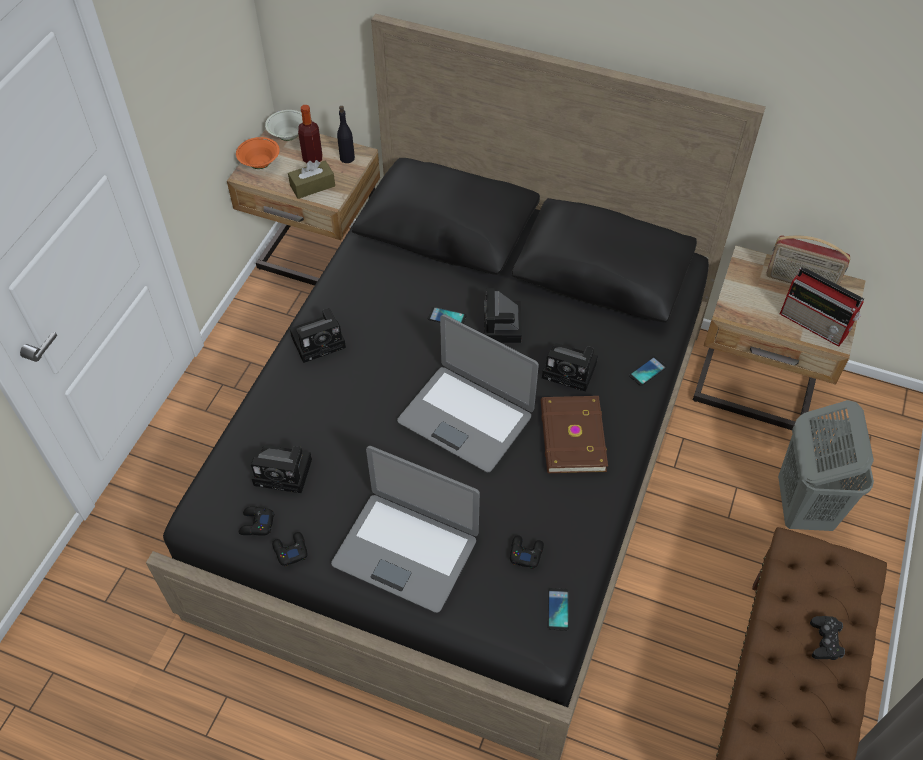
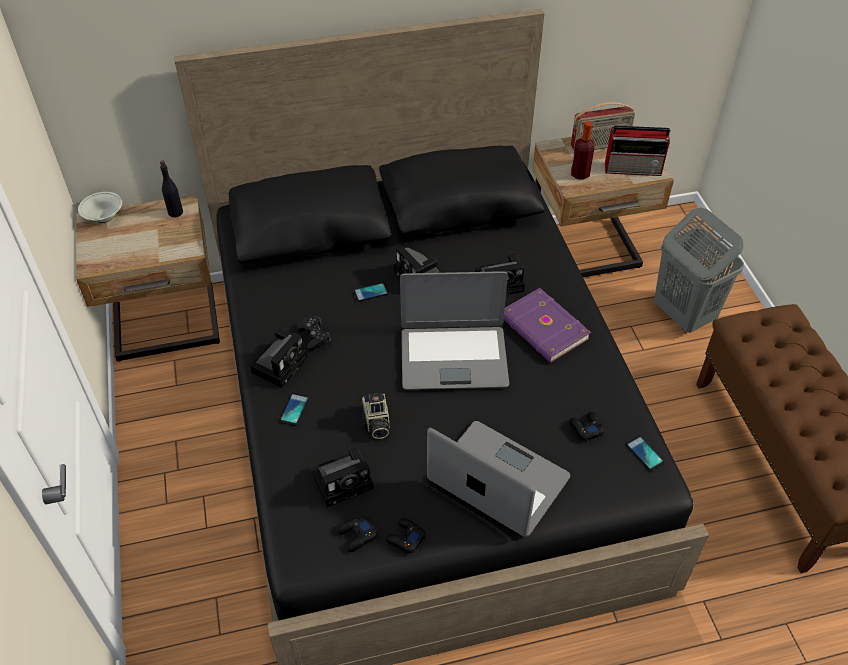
camera: 35 degrees left, 5 degrees down
orange bowl [236,137,280,169] -> none
brown tissue box [288,160,335,199] -> none
bottle [298,105,322,163] -> bottle moved to [571,121,594,180]
laptop [331,446,480,613] -> laptop turned 135 degrees counterclockwise [427,421,570,537]
brown book [541,396,608,473] -> purple book [504,288,591,363]
phone [629,356,667,386] -> phone moved to [280,392,309,426]
black game controller [810,616,845,660] -> black game controller moved to [297,316,331,352]
none -> camera [361,393,390,439]

